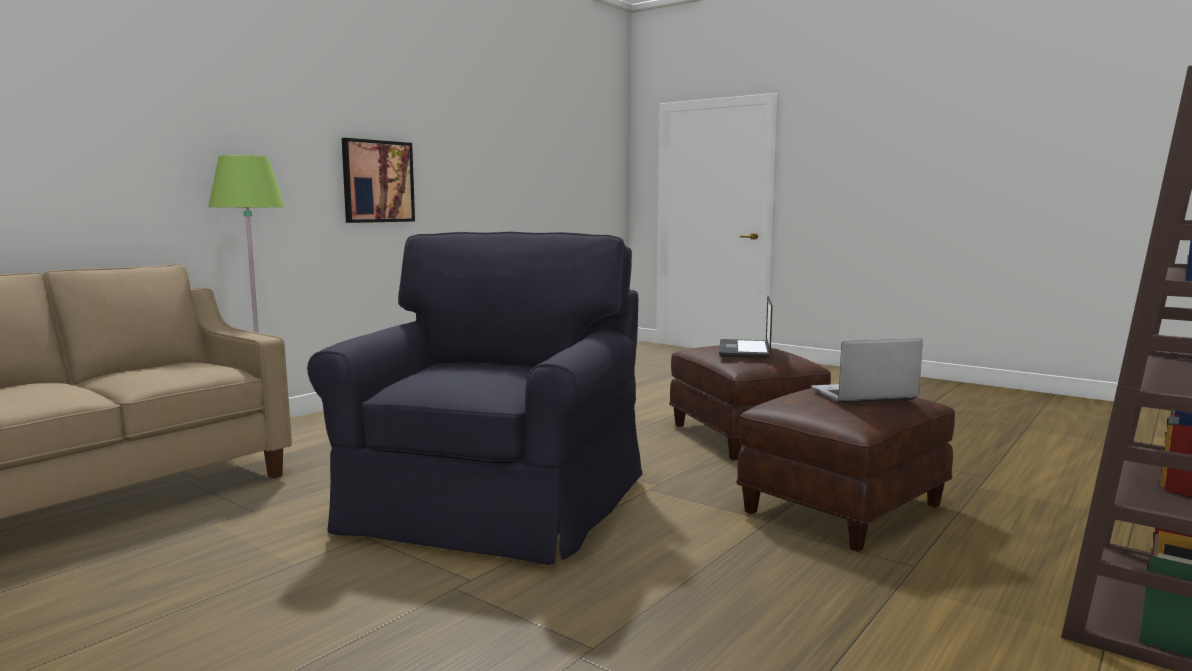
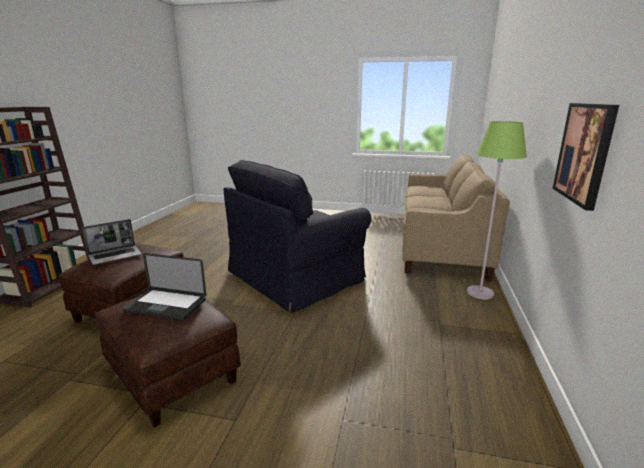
camera: 155 degrees right, 10 degrees up
black armchair [307,232,643,564] -> black armchair turned 60 degrees clockwise [224,160,372,313]
laptop [719,296,772,358] -> laptop turned 120 degrees clockwise [122,253,206,320]

